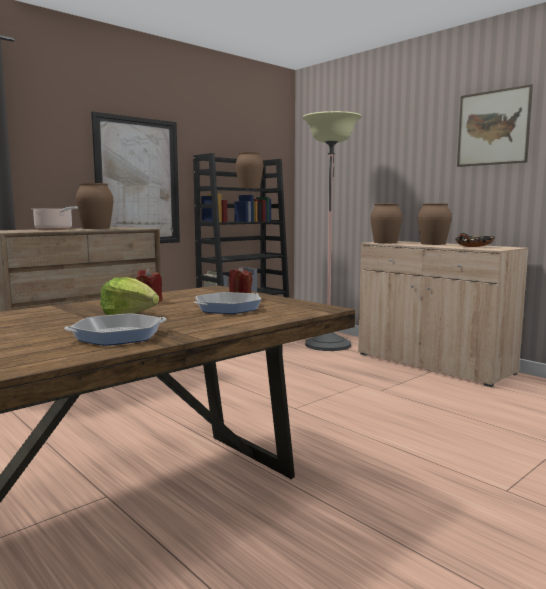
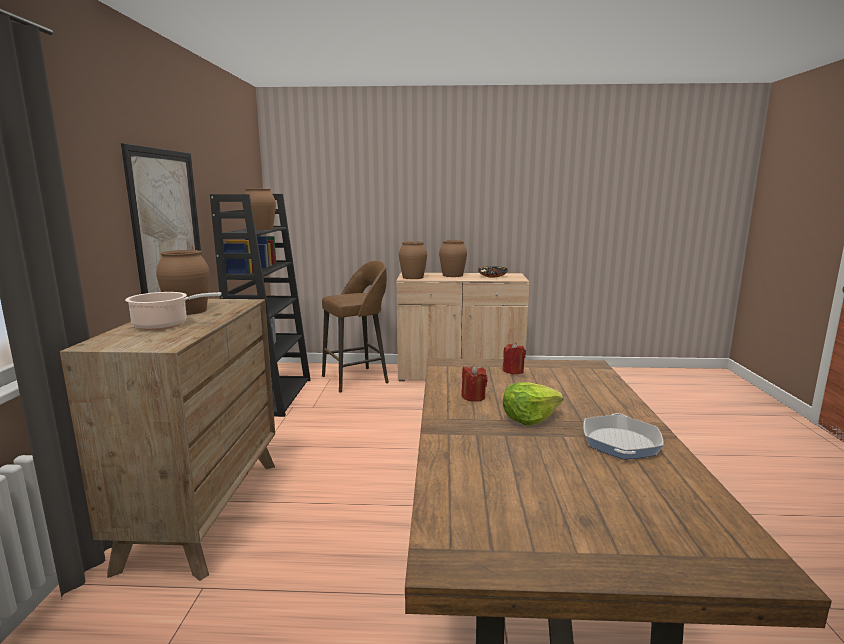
camera: 45 degrees left, 5 degrees up
frying pan [194,292,261,314] -> none
floor lamp [303,111,362,351] -> brown stool [322,261,389,393]
picture [457,84,533,167] -> none

